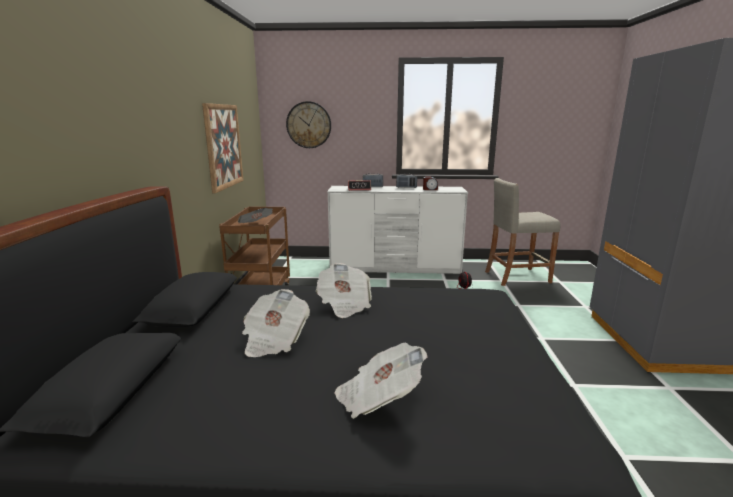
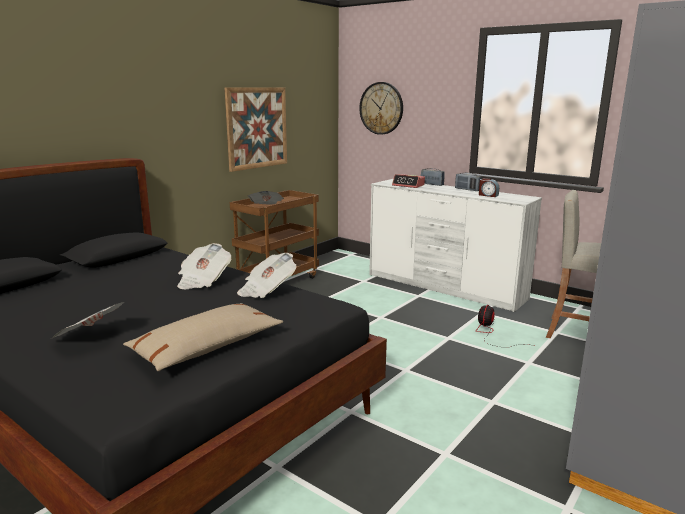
camera: 35 degrees right, 0 degrees up
newspaper [242,289,310,357] -> newspaper moved to [237,253,296,298]
none -> beige pillow [123,303,283,371]

